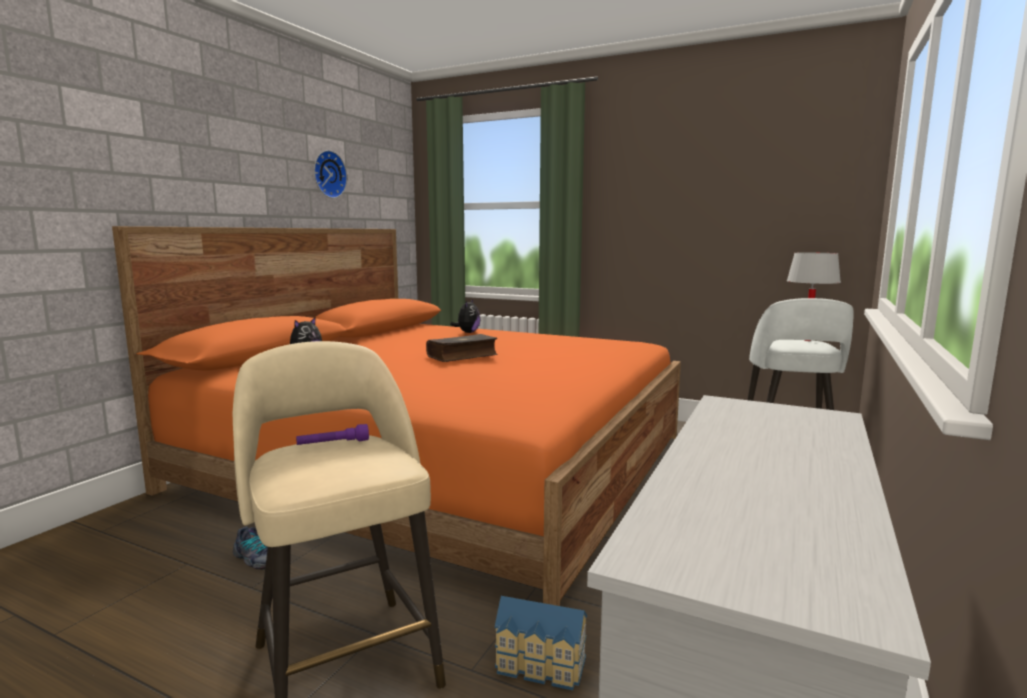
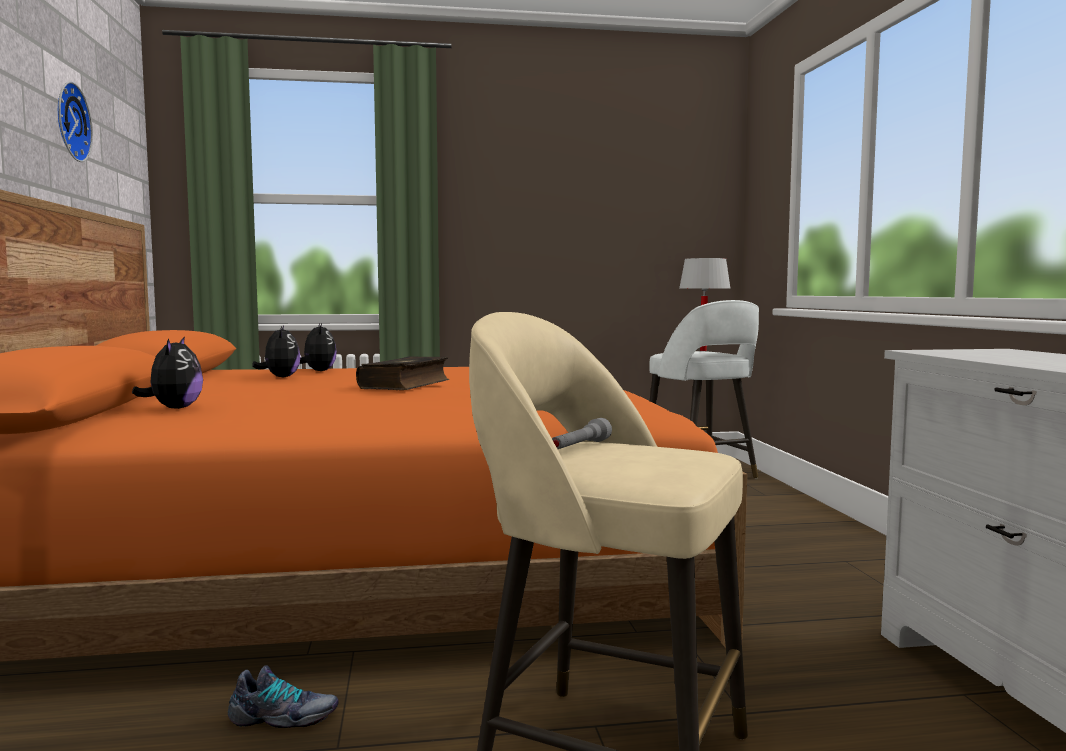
camera: 35 degrees left, 5 degrees down
purple flashlight [296,424,369,445] -> grey flashlight [552,418,612,449]
toy house [495,596,587,690] -> none
none -> plush toy [252,326,300,378]

